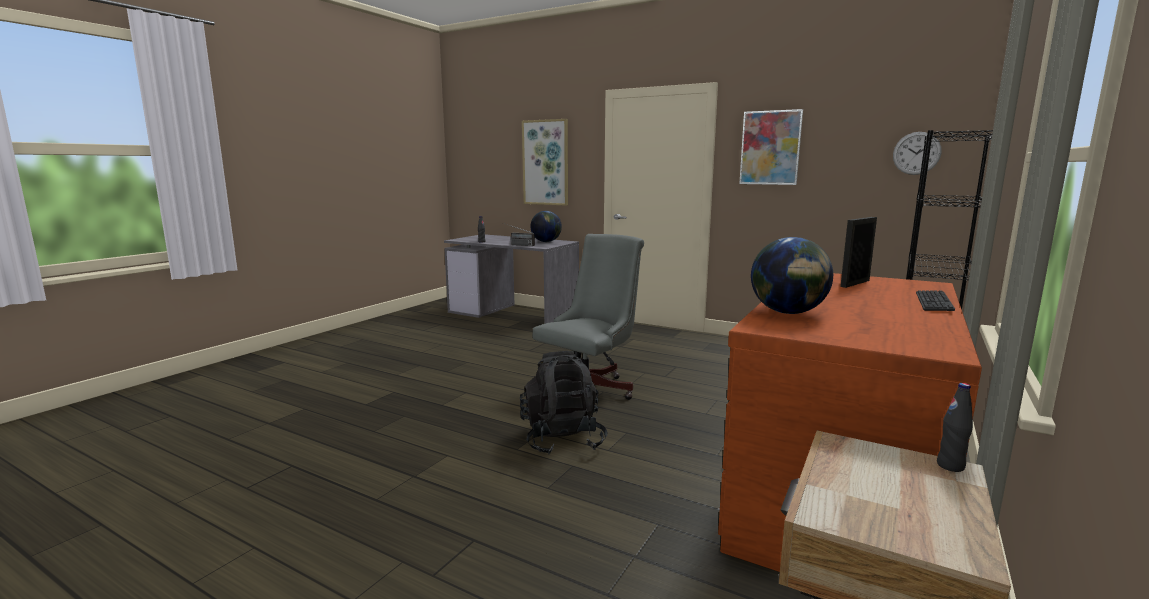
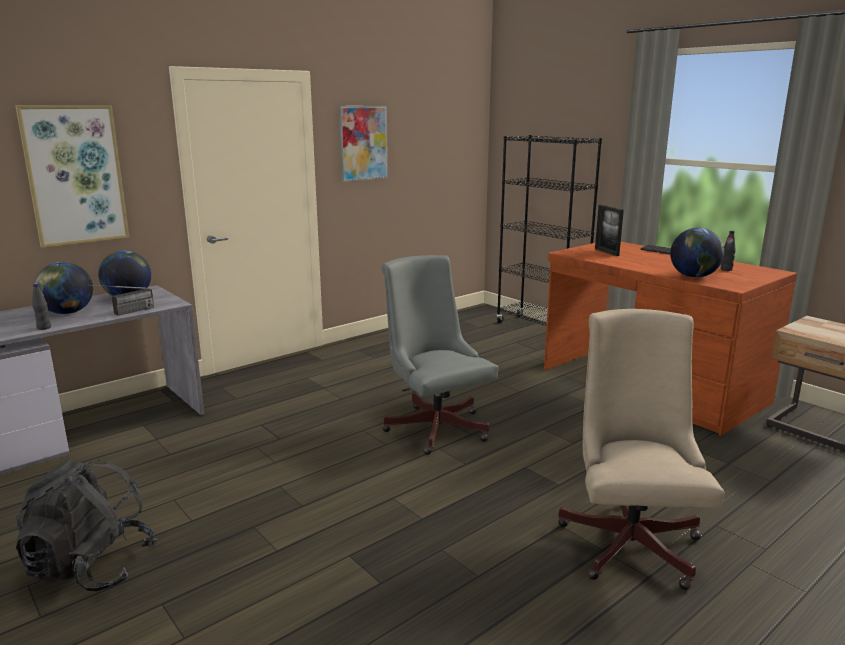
camera: 70 degrees left, 5 degrees up
black backpack [520,351,608,455] -> black backpack moved to [16,459,157,591]
wall clock [893,132,942,175] -> none
black bottle [937,383,973,472] -> black bottle moved to [721,231,736,271]
none -> globe [34,262,93,314]
none -> beige office chair [558,309,724,590]

